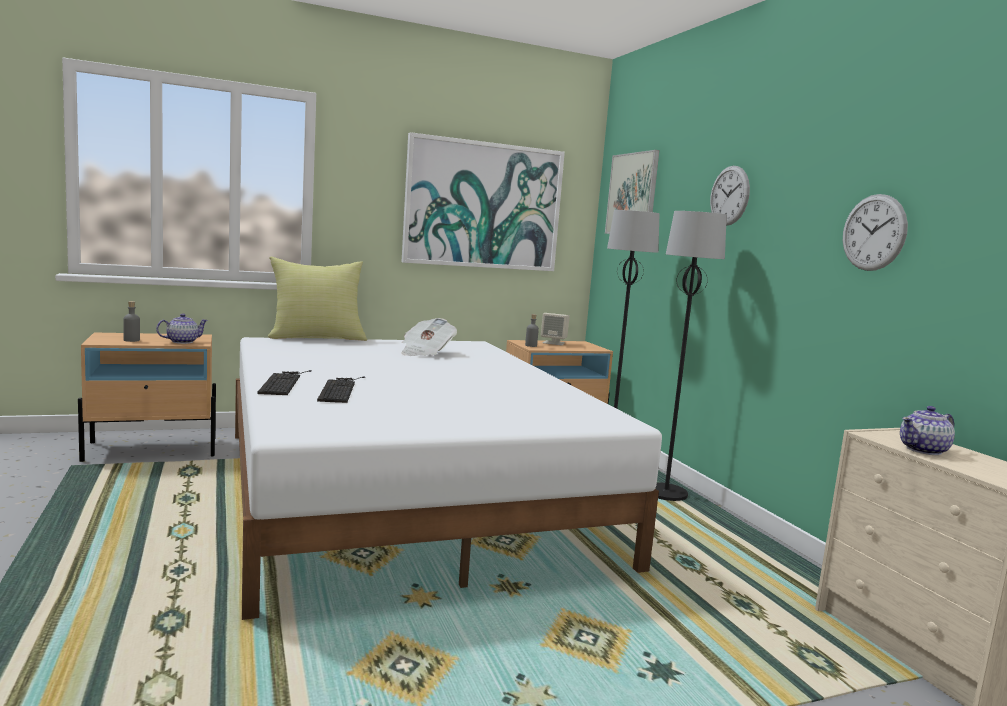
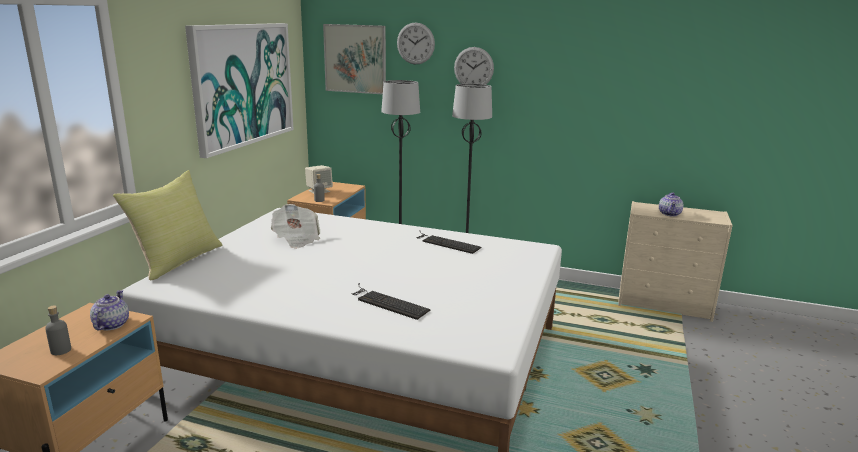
camera: 50 degrees left, 10 degrees up
keyboard [258,370,312,395] -> keyboard moved to [416,231,481,254]
wall clock [843,194,908,271] -> wall clock moved to [397,22,435,65]

